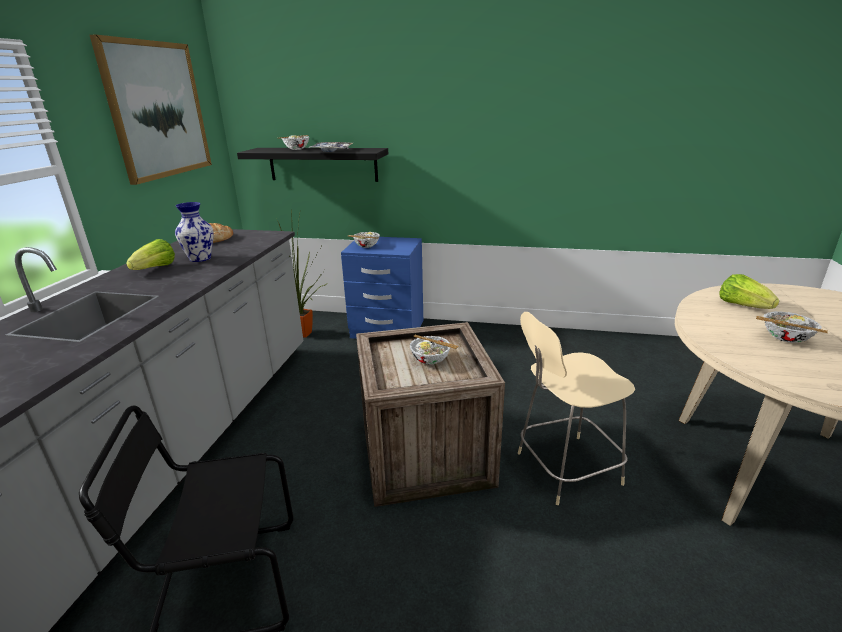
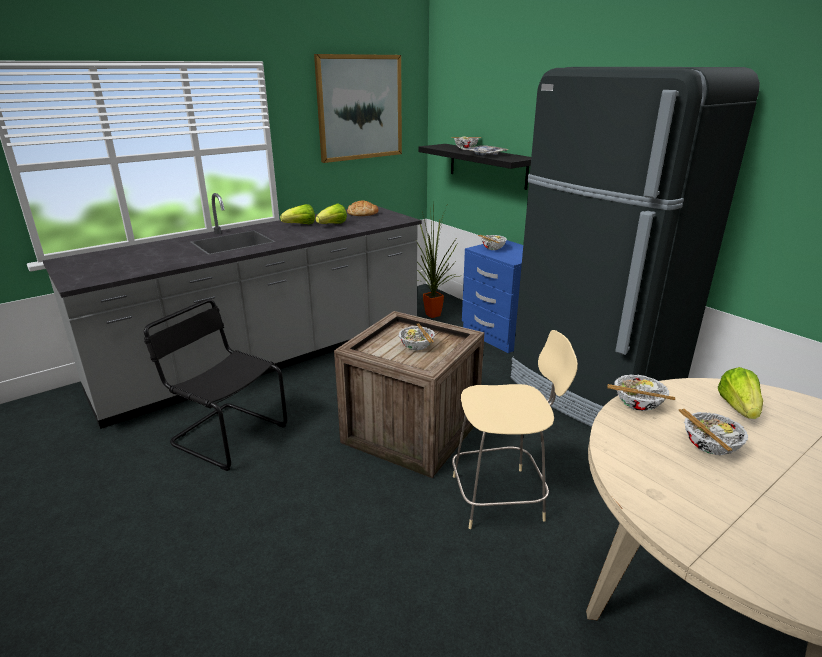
camera: 40 degrees right, 0 degrees up
vase [175,202,214,262] -> lettuce [315,203,347,224]
beige chair [518,312,635,505] -> beige chair turned 150 degrees clockwise [452,330,578,529]
none -> black fridge [511,67,760,427]
none -> bowl [607,375,675,411]

